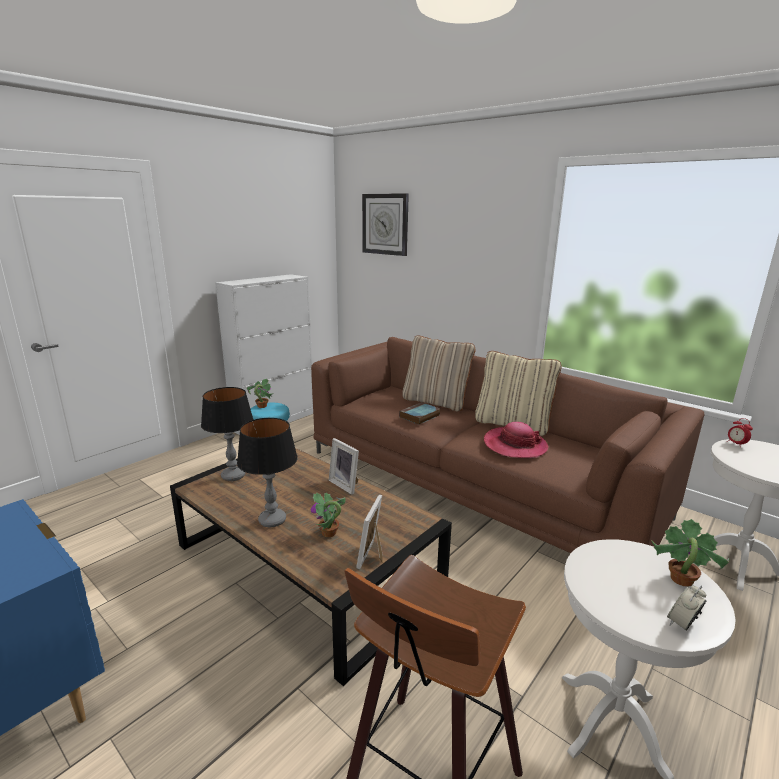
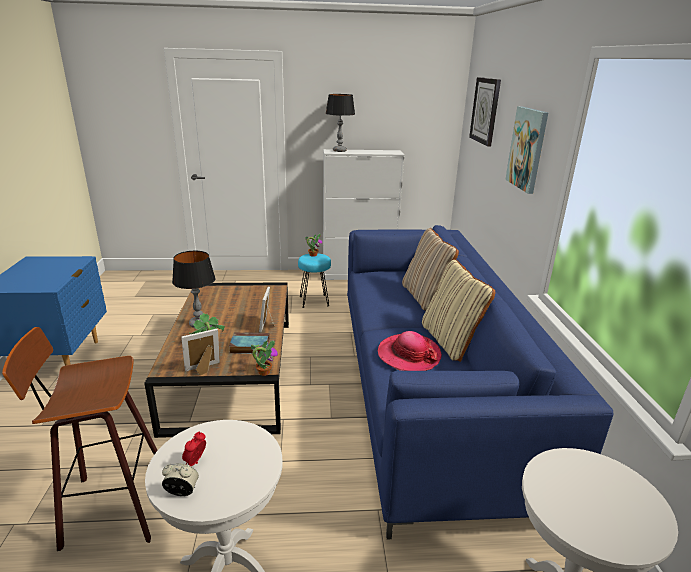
camera: 45 degrees right, 5 degrees up
table lamp [201,387,254,481] -> table lamp moved to [326,94,355,152]
brown sofa [311,337,705,553] -> blue sofa [347,225,613,540]
book [399,402,440,425] -> book moved to [229,333,269,354]
potted plant [651,519,729,587] -> potted plant moved to [251,340,278,376]
alarm clock [727,418,753,444] -> alarm clock moved to [182,432,206,466]
none -> picture [505,106,548,194]

